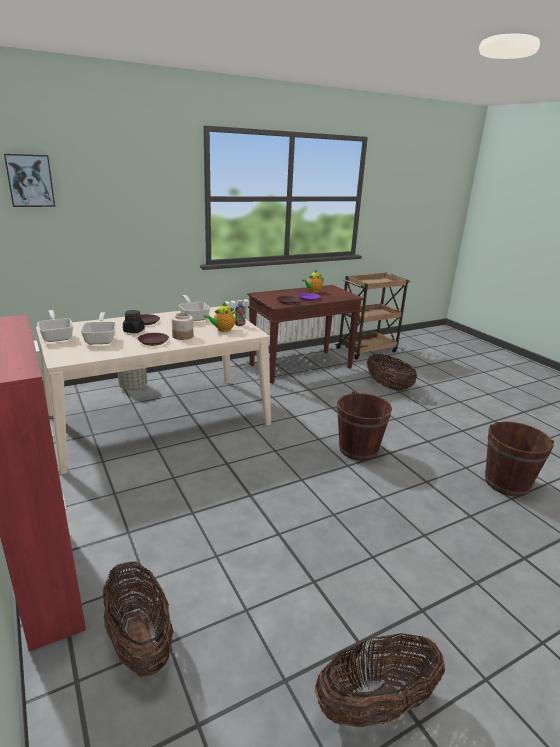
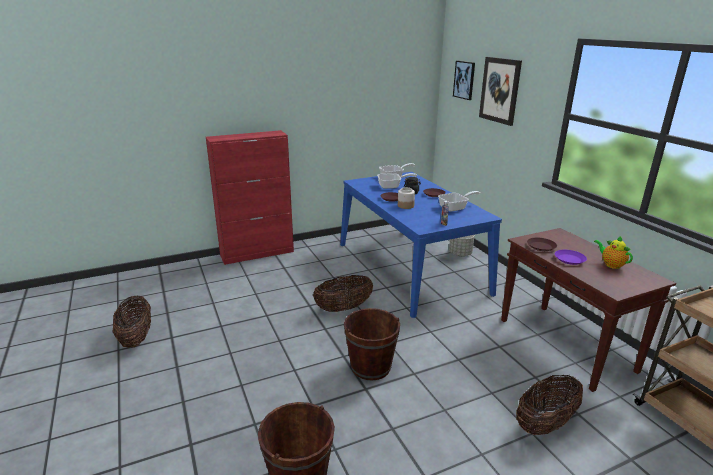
camera: 95 degrees right, 0 degrees up
beige dining table [36,306,271,474] -> blue dining table [340,172,502,318]
basket [103,562,173,677] -> basket moved to [313,275,373,312]
teapot [204,302,238,332] -> none
none -> picture [479,57,522,126]

